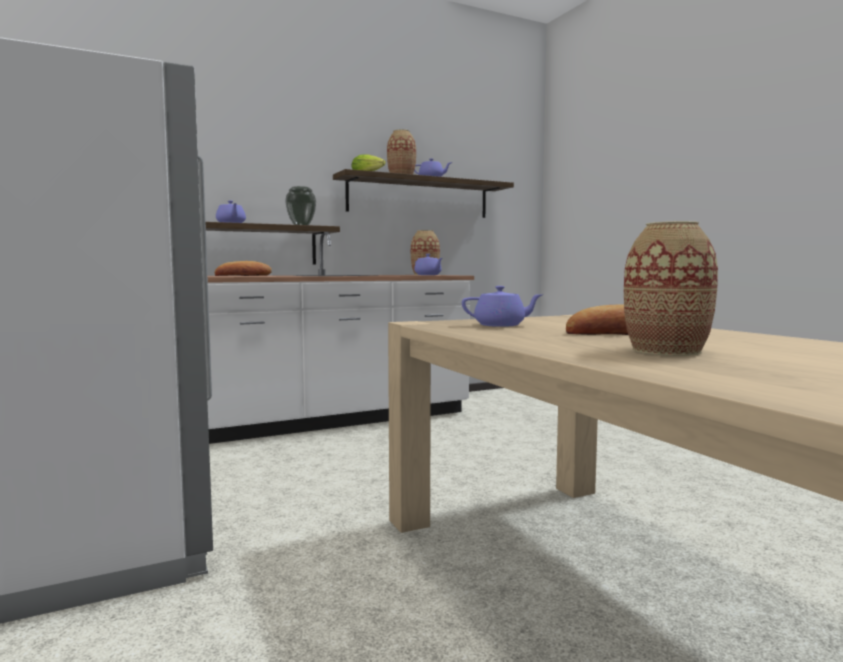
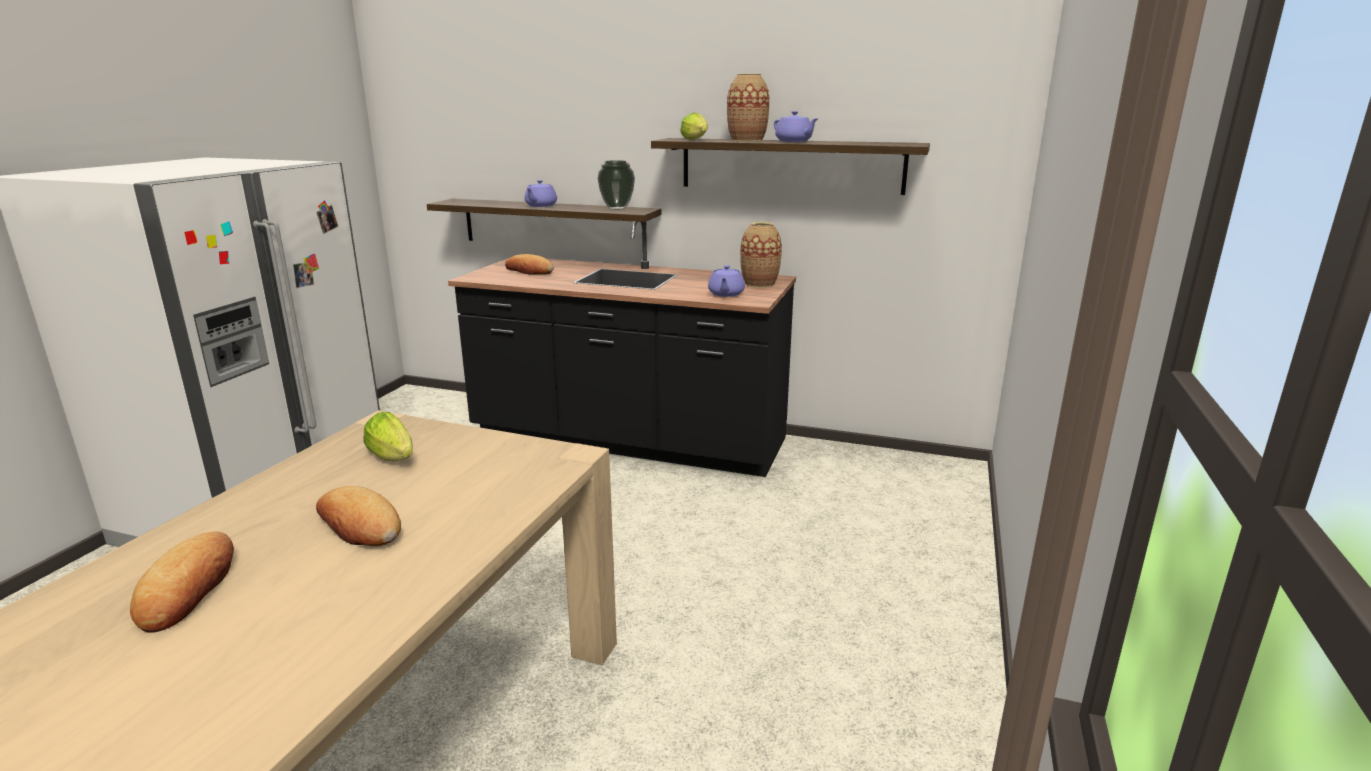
camera: 45 degrees right, 15 degrees up
white counter [207,232,474,444] -> black counter [448,221,796,477]
purple teapot [462,286,544,327] -> lettuce [363,412,413,461]
vase [624,221,718,356] -> bread [130,532,234,633]

